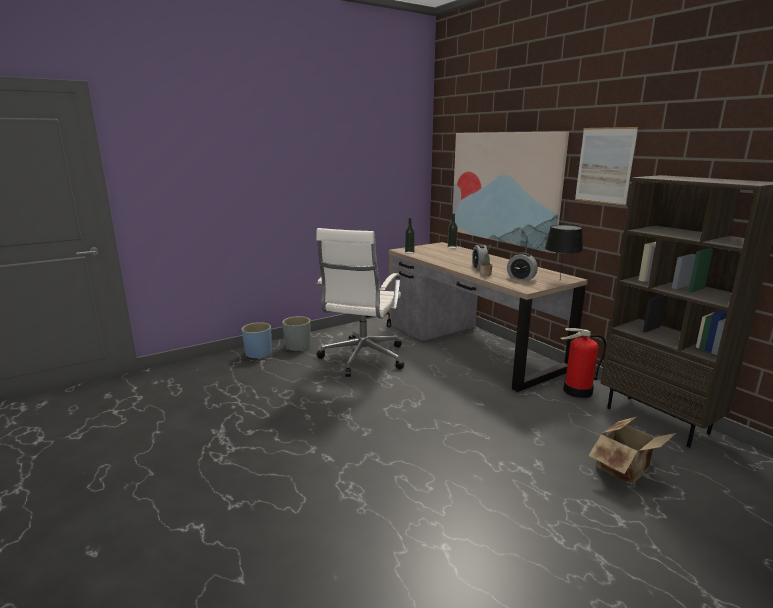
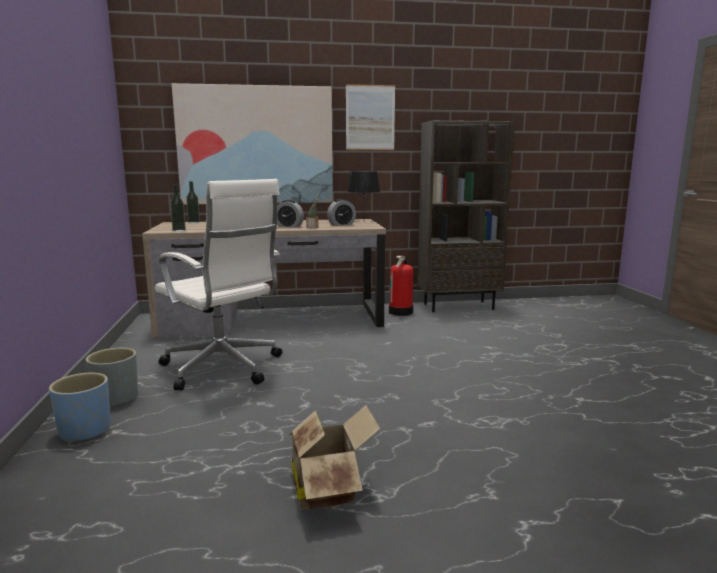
camera: 65 degrees left, 5 degrees down
cardboard box [588,417,676,485] -> cardboard box moved to [290,405,380,510]

